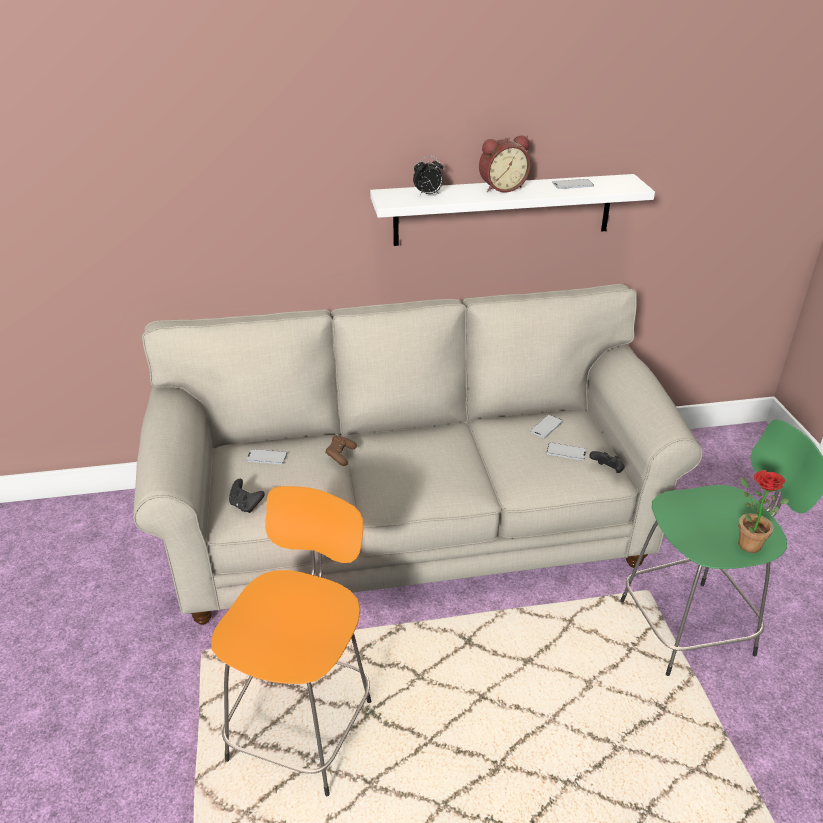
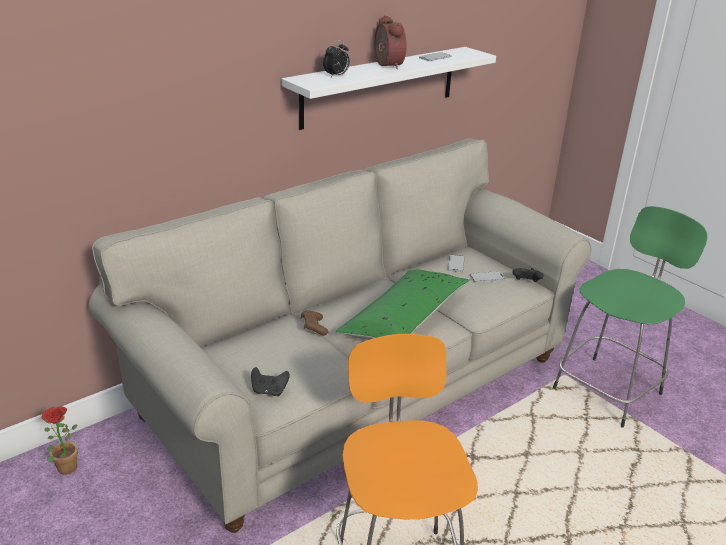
camera: 30 degrees left, 5 degrees down
phone [246,449,287,464] -> none
alarm clock [479,135,531,193] -> alarm clock turned 60 degrees counterclockwise [374,15,407,69]
potted plant [738,470,789,553] -> potted plant moved to [42,406,78,475]
none -> green pillow [336,270,470,340]

